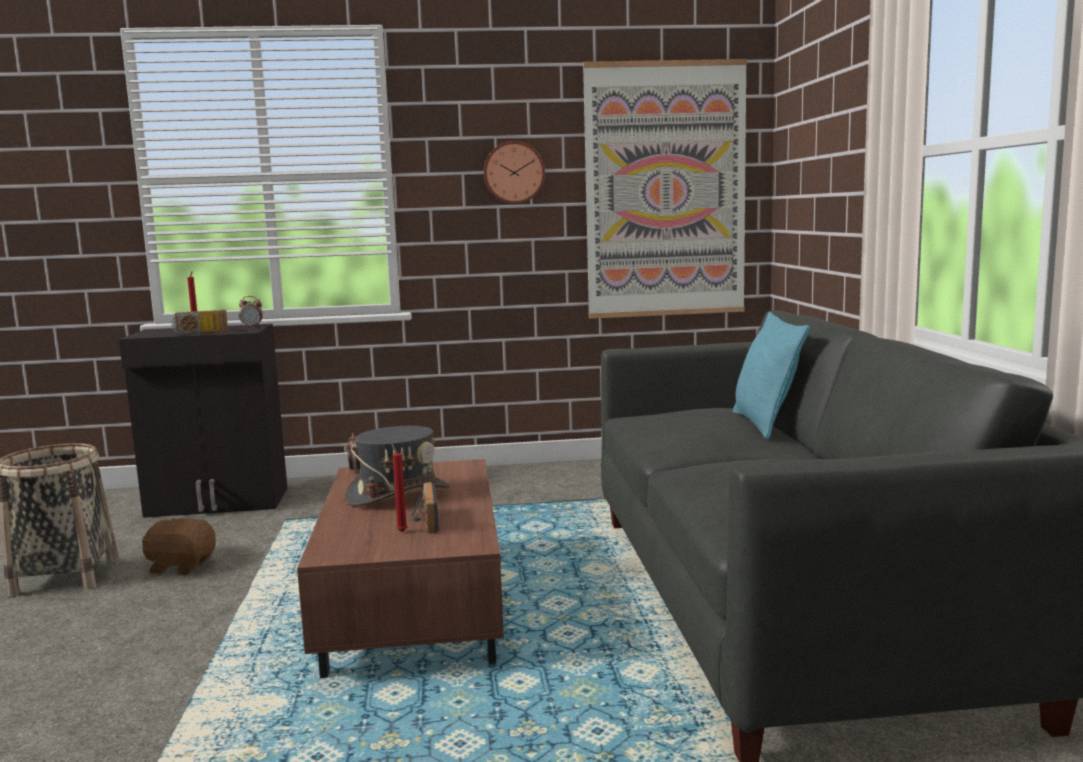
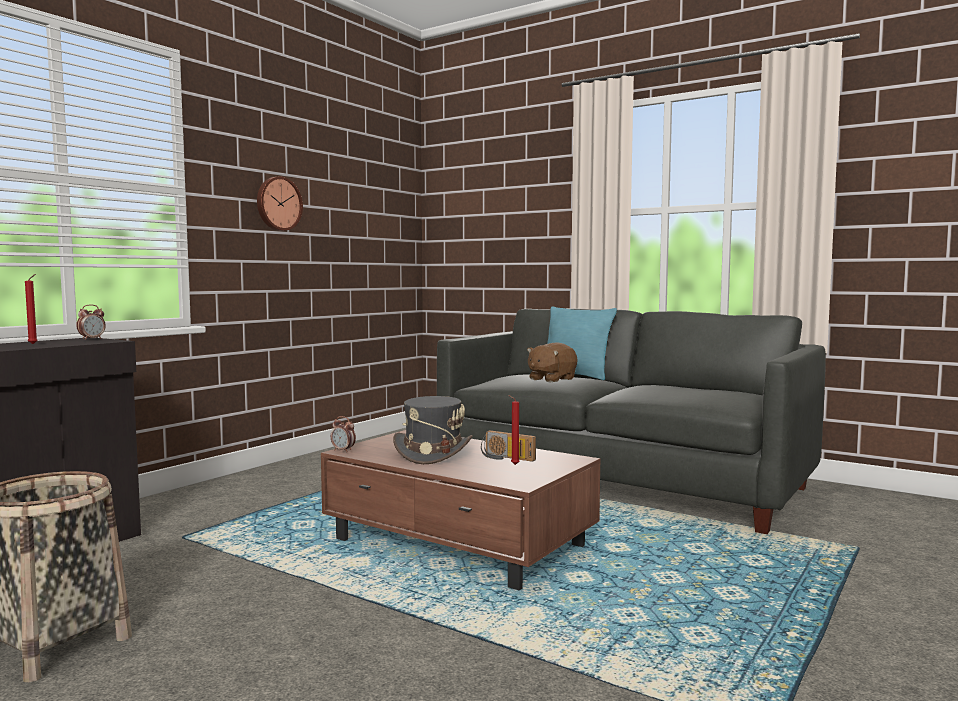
camera: 50 degrees left, 5 degrees down
brown plush toy [142,518,216,575] -> brown plush toy moved to [527,343,578,383]
radio [172,310,228,335] -> none
picture [583,59,747,319] -> none

